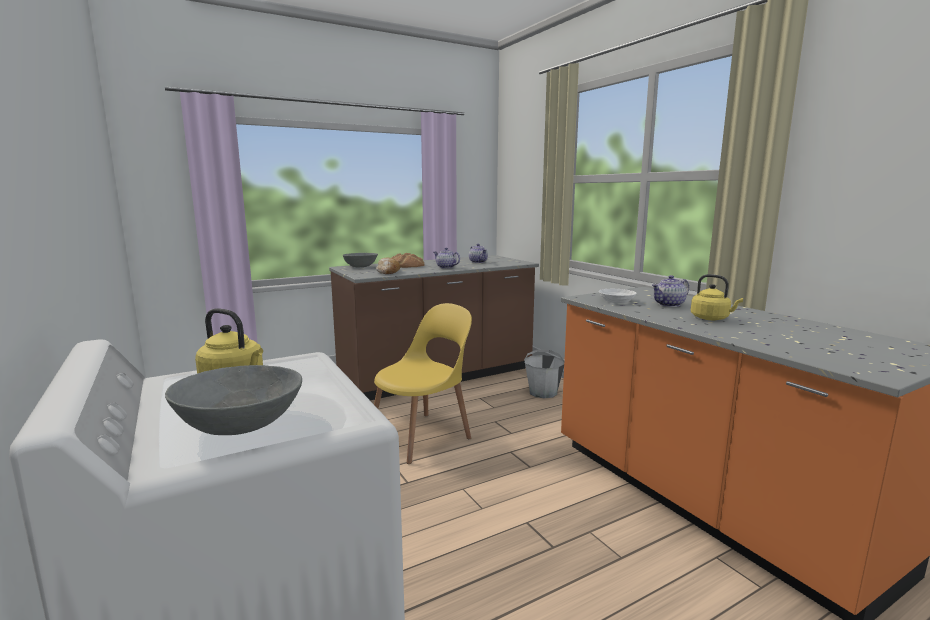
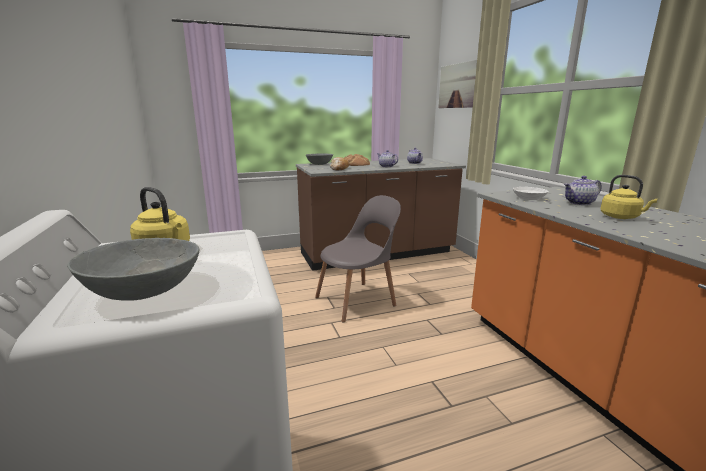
camera: 10 degrees right, 5 degrees up
yellow chair [374,303,472,464] -> grey chair [315,195,401,322]
grey bucket [524,349,564,398] -> none
none -> picture [438,60,477,108]

